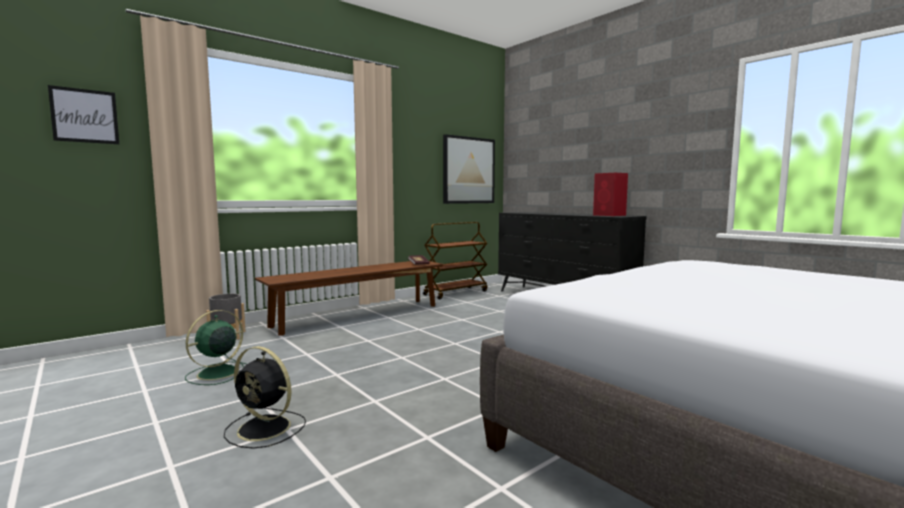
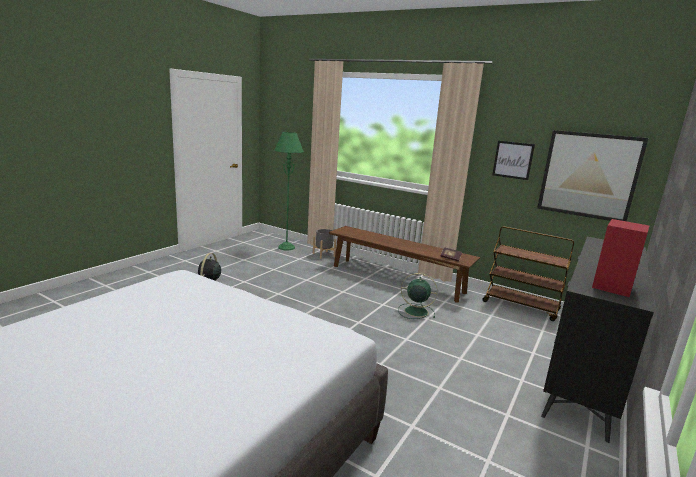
camera: 70 degrees right, 10 degrees up
picture [48,85,119,144] -> picture moved to [492,141,535,180]
green fan [185,310,247,385] -> green fan moved to [398,273,438,319]
none -> green floor lamp [274,132,304,250]

